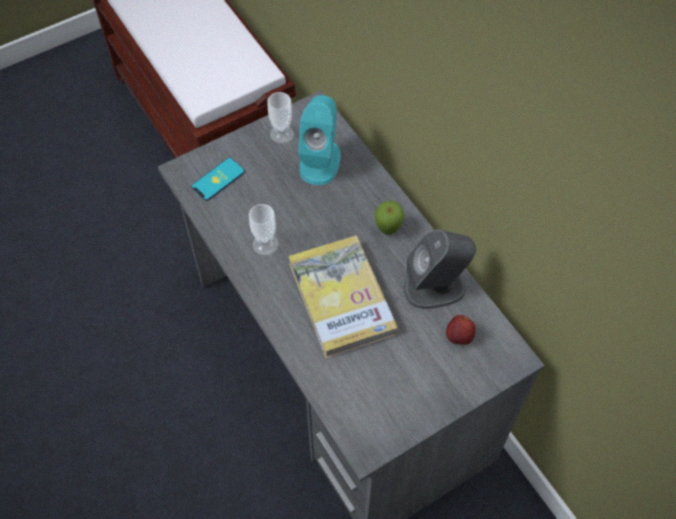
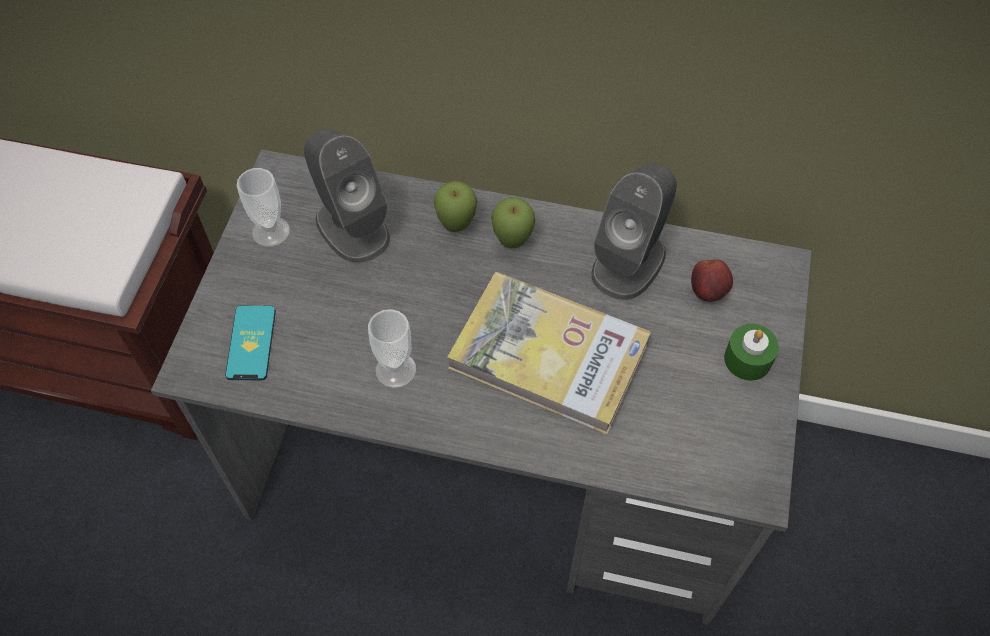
camera: 45 degrees left, 0 degrees up
turquoise speaker [298,95,341,185] -> grey speaker [304,129,390,263]
none -> apple [434,181,477,232]
none -> green candle [724,324,779,381]

